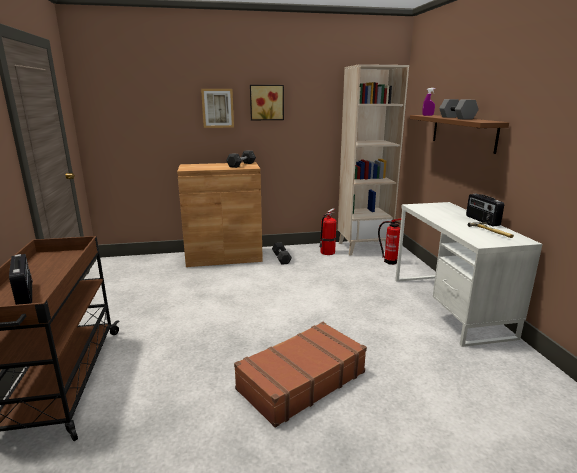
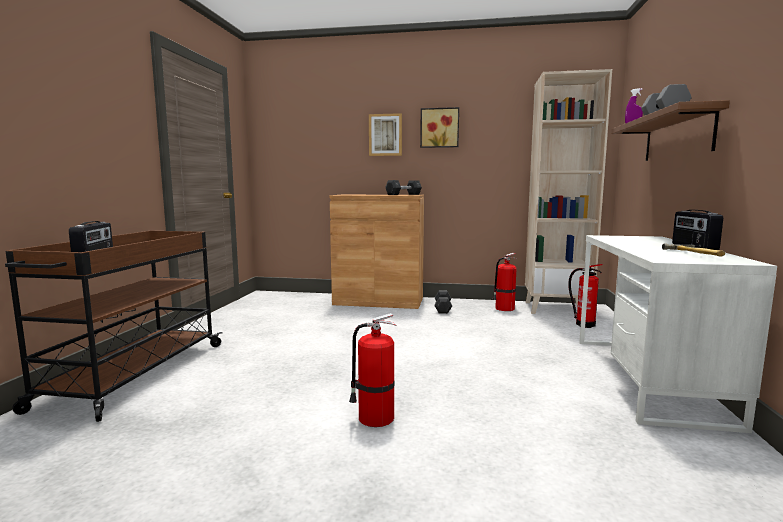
camera: 20 degrees right, 10 degrees down
brown suitcase [234,322,367,428] -> fire extinguisher [349,313,397,427]

